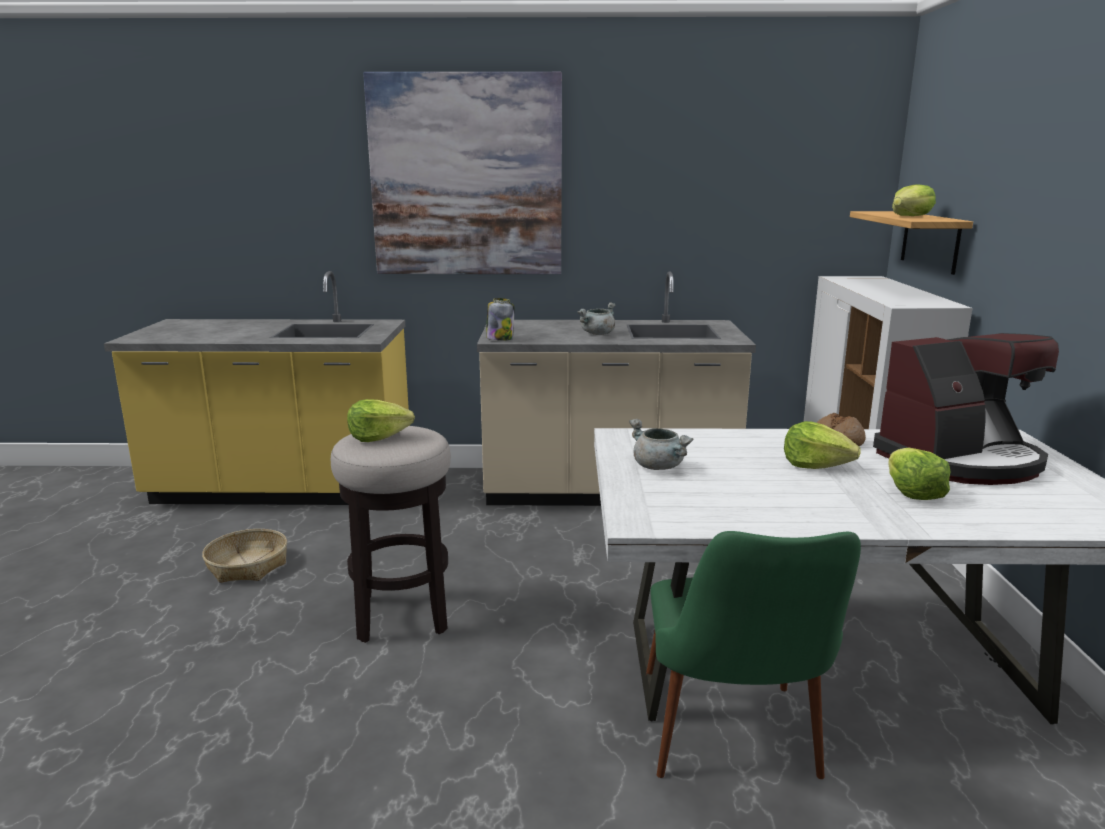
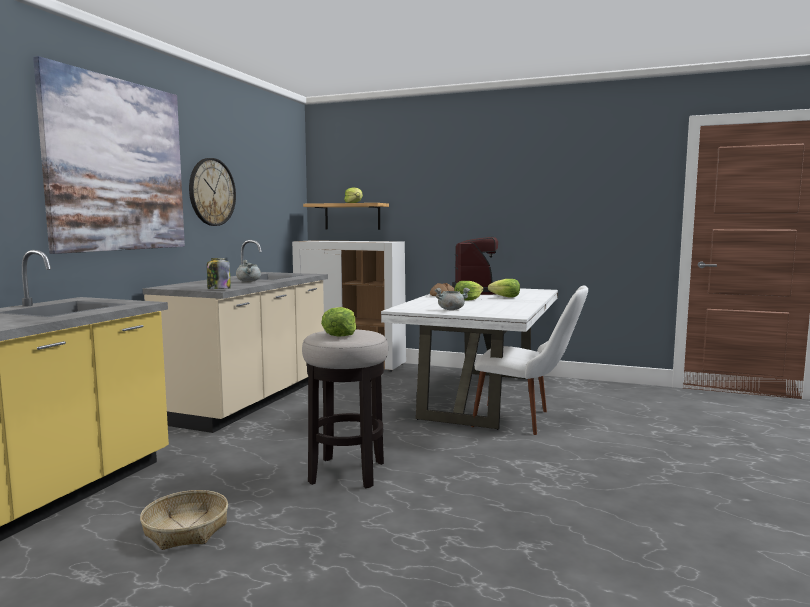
camera: 70 degrees left, 10 degrees down
green chair [646,531,861,779] -> white chair [471,286,588,435]
none -> wall clock [189,158,236,226]

